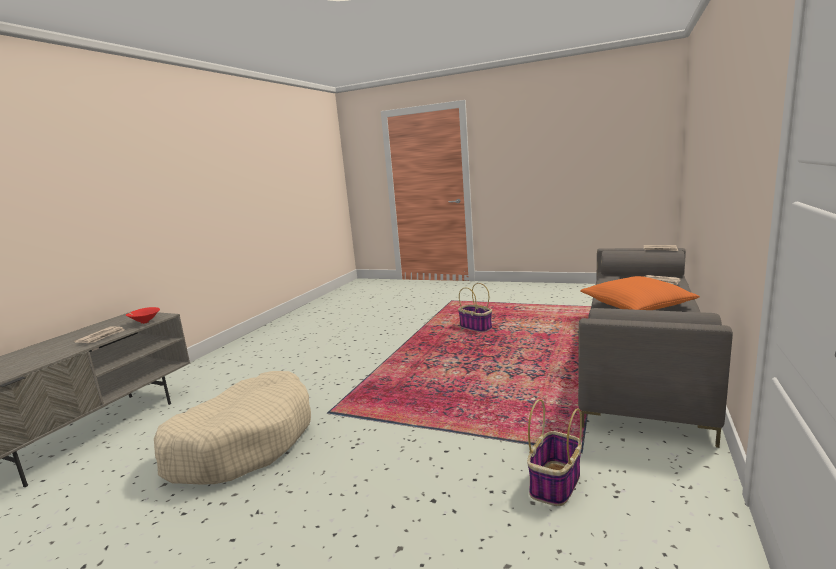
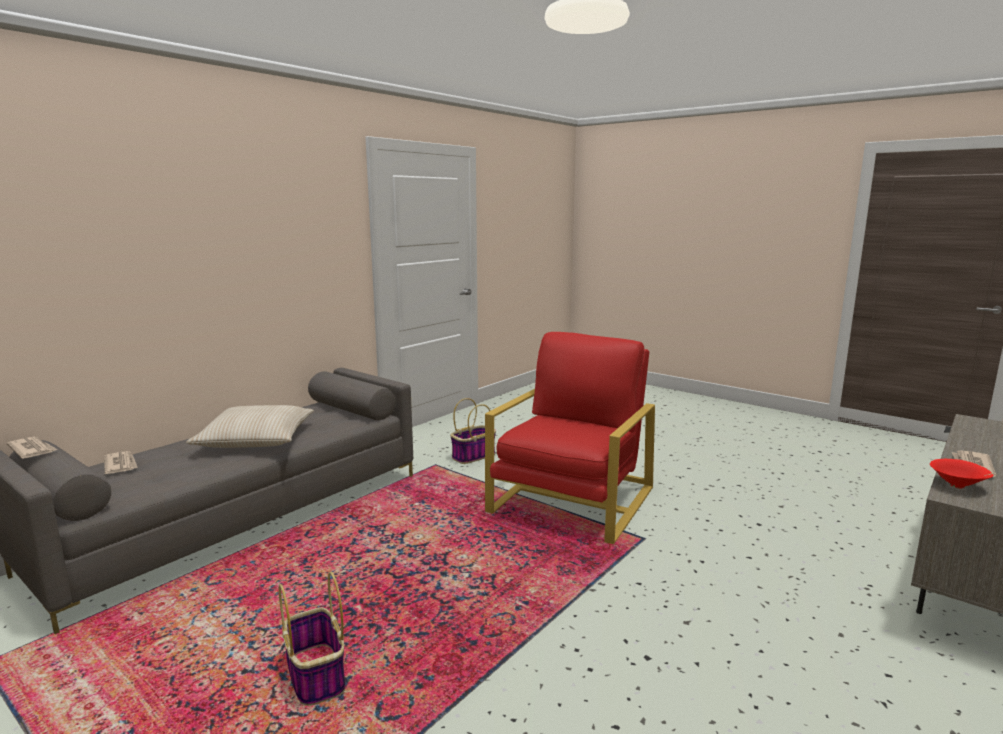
camera: 165 degrees left, 0 degrees up
beige dog bed [154,371,311,485] -> none
orange pillow [580,276,700,310] -> beige pillow [186,405,314,448]
none -> red armchair [485,332,655,544]

